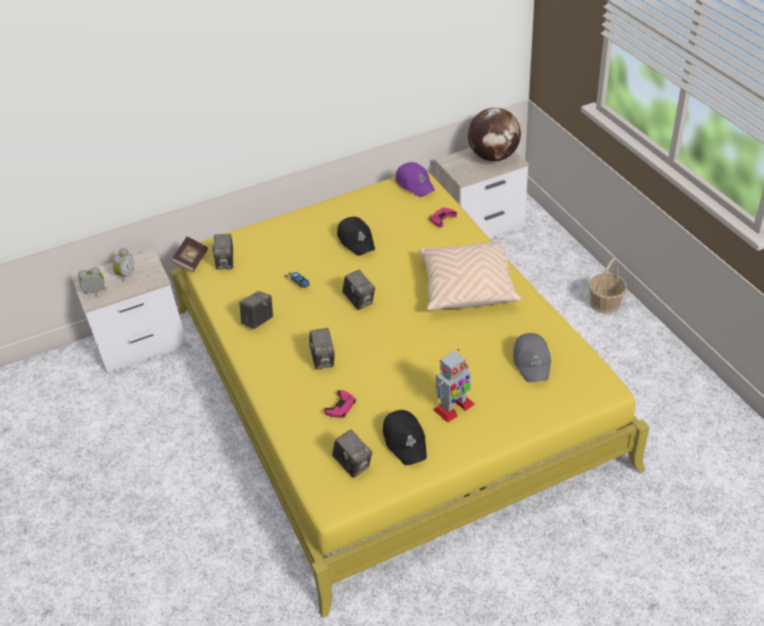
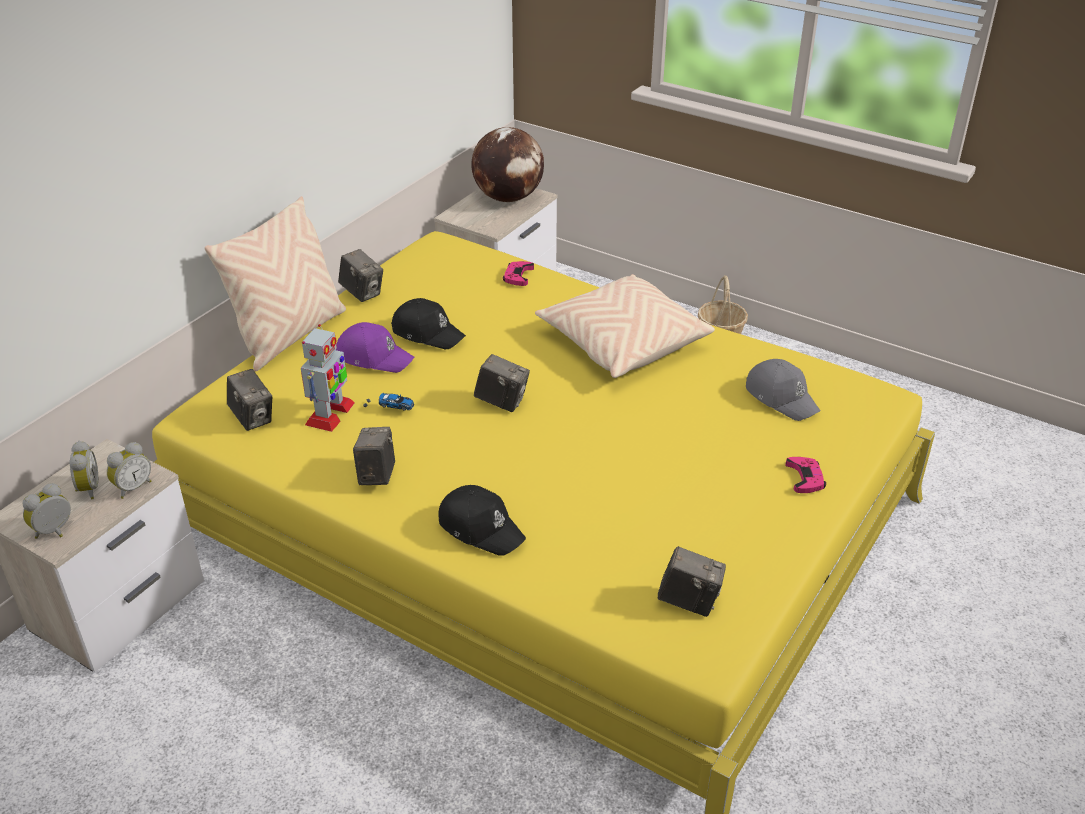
camera: 35 degrees left, 5 degrees down
book [171,237,208,272] -> none
camera [309,328,335,369] -> camera moved to [338,249,383,302]
pink game controller [324,390,356,418] -> pink game controller moved to [785,457,826,493]
black cap [383,410,427,465] -> black cap moved to [438,485,526,556]
purple cap [395,162,435,197] -> purple cap moved to [336,322,414,373]
toy robot [434,349,475,423] -> toy robot moved to [301,324,355,432]
none -> alarm clock [107,442,152,499]
none -> beige pillow [204,196,346,372]

